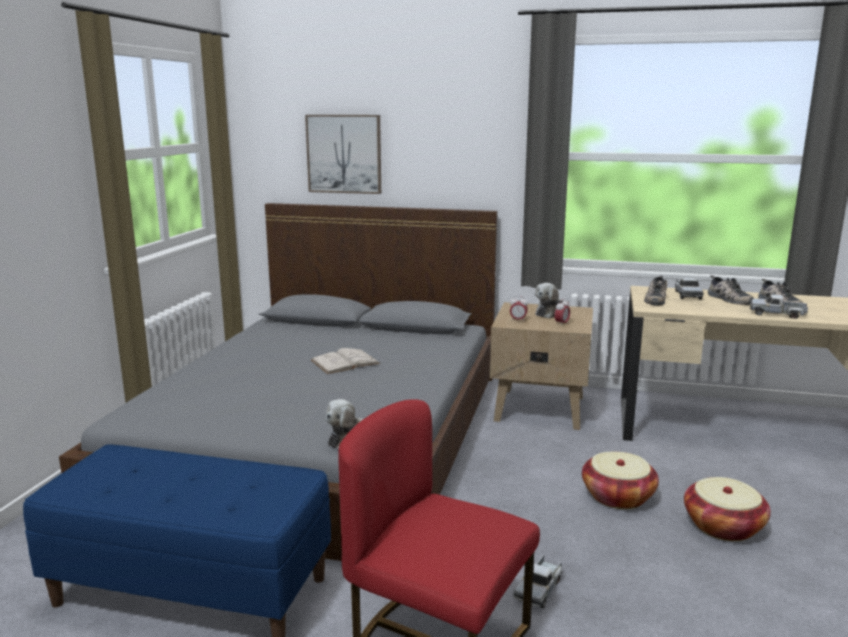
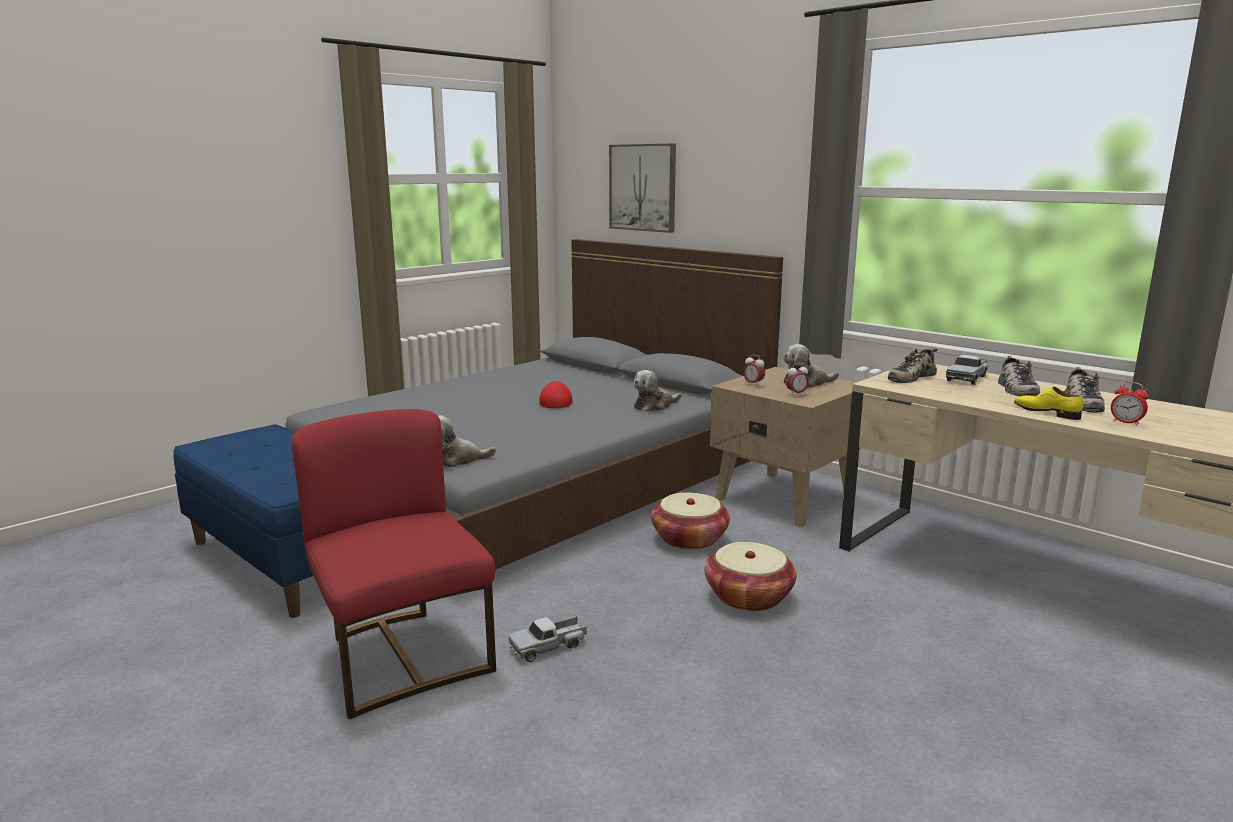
camera: 30 degrees right, 0 degrees up
white book [311,348,381,374] -> red cap [539,381,573,408]
basket [684,477,771,541] -> basket moved to [651,493,730,550]
toy truck [750,295,808,319] -> yellow shoe [1014,386,1083,420]
none -> plush toy [633,370,681,412]
none -> alarm clock [1111,382,1149,425]

